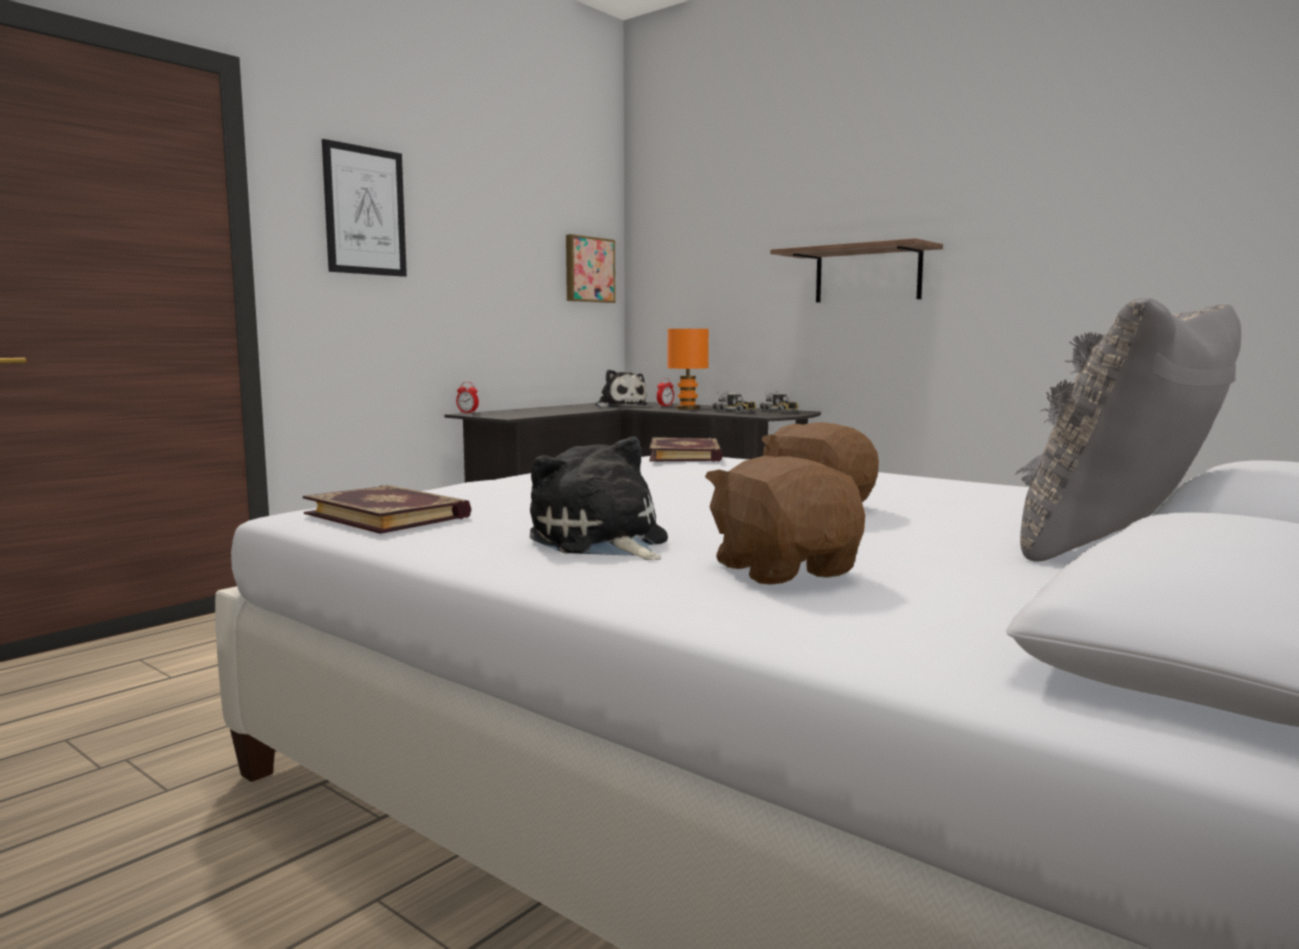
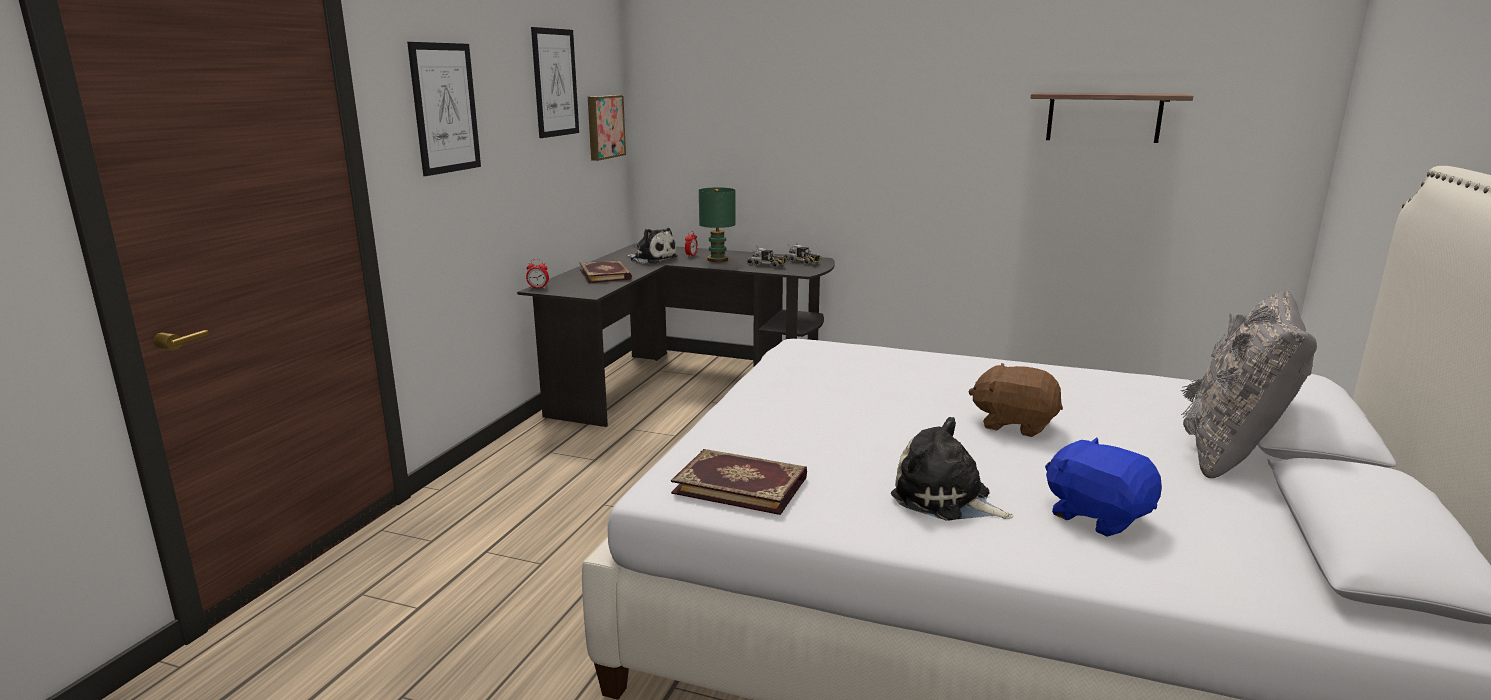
camera: 20 degrees left, 10 degrees up
book [649,437,723,462] -> book moved to [579,260,632,283]
orange table lamp [667,328,709,410] -> green table lamp [699,187,736,262]
brown plush toy [705,456,865,585] -> blue plush toy [1045,438,1162,537]
shelf [770,238,943,302] -> shelf moved to [1031,92,1193,143]
none -> picture [531,27,579,138]

